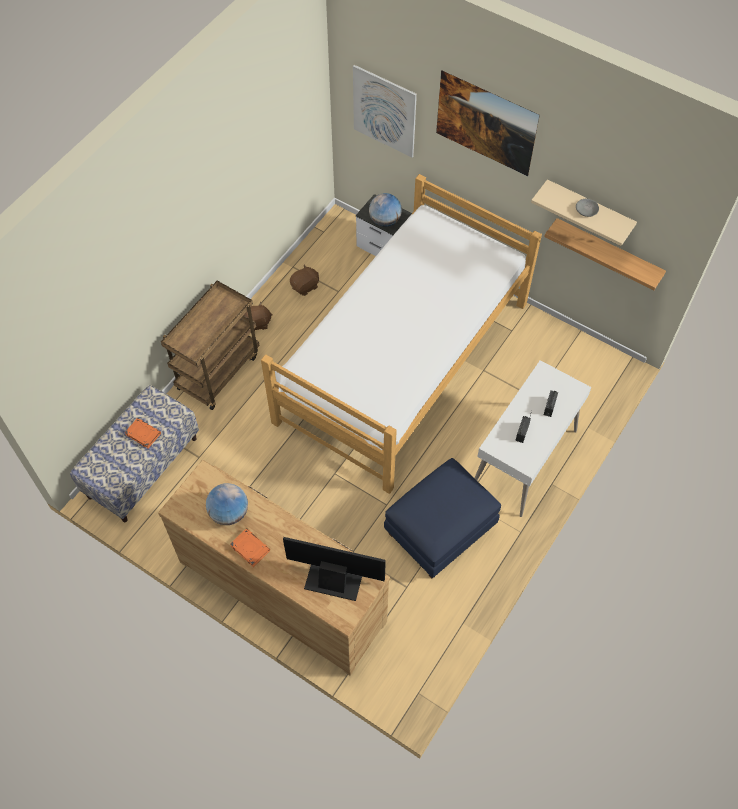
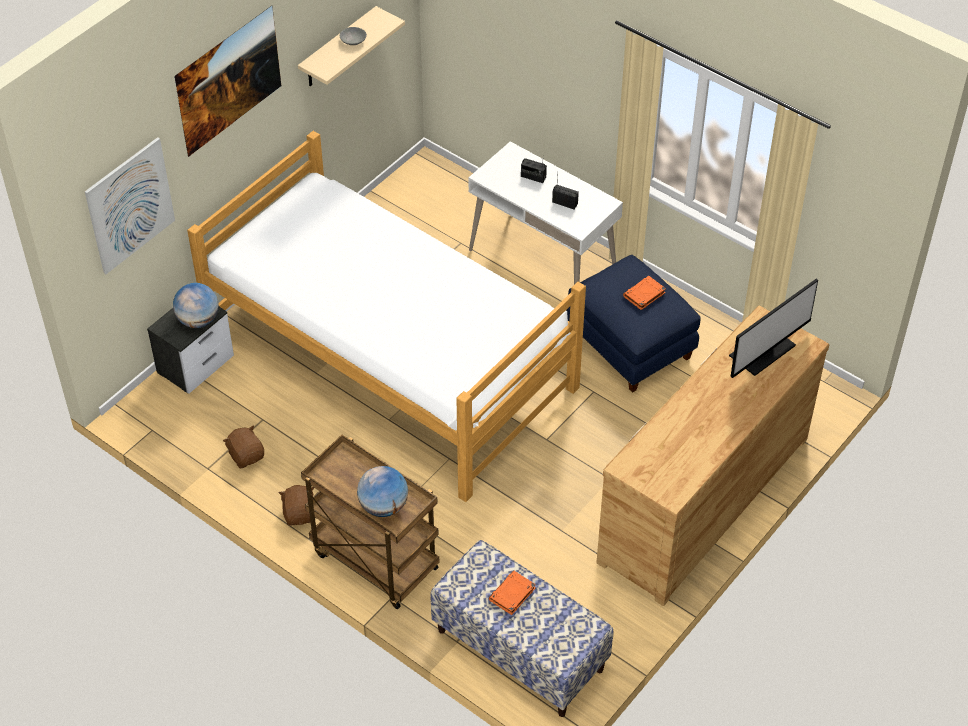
camera: 85 degrees left, 10 degrees down
globe [206,483,248,525] -> globe moved to [357,466,408,517]
orange book [230,528,270,567] -> orange book moved to [623,276,666,310]
monitor [283,537,386,601] -> monitor turned 150 degrees counterclockwise [729,279,818,378]
shelf [544,218,666,290] -> none

